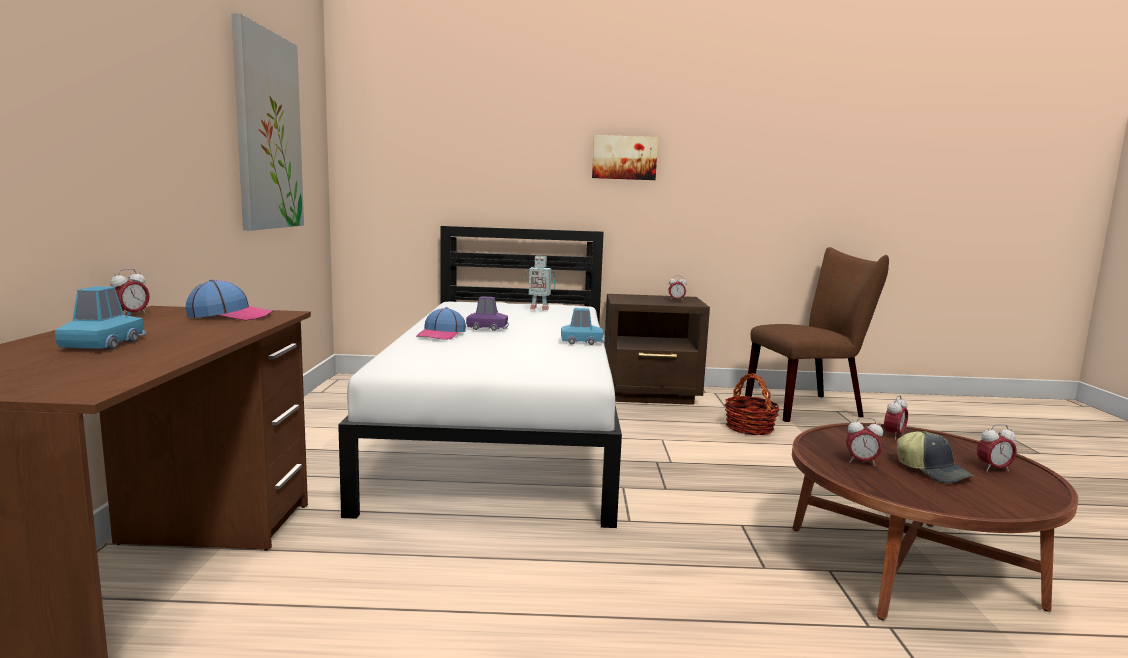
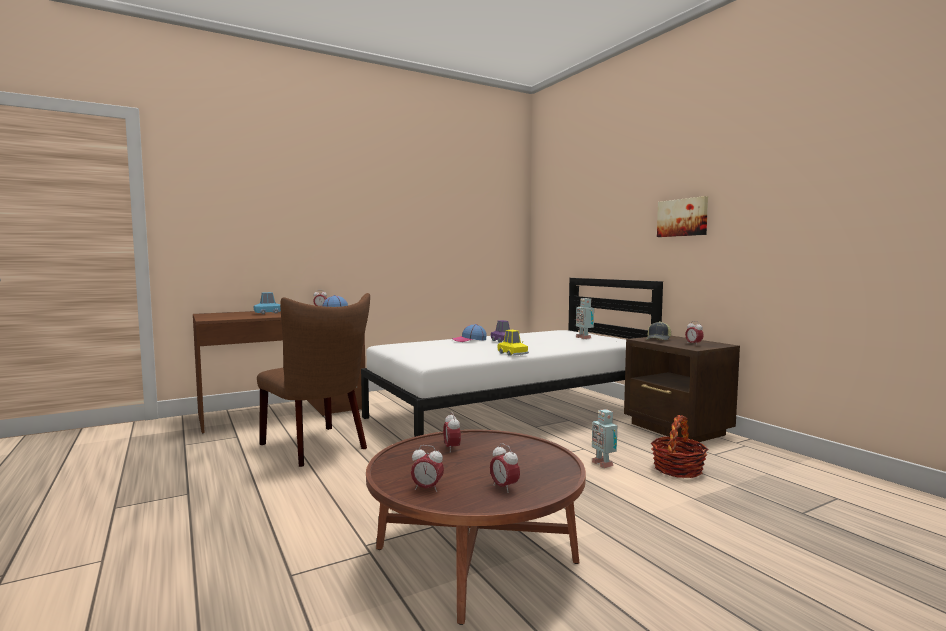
camera: 60 degrees right, 5 degrees down
picture [231,13,304,231] -> none
blue toy car [561,308,605,345] -> yellow toy car [498,330,529,356]
brown chair [745,247,889,422] -> brown chair moved to [257,293,370,467]
alarm clock [884,395,908,440] -> alarm clock moved to [411,445,444,492]
cap [897,431,974,483] -> cap moved to [646,321,671,340]
none -> toy robot [592,409,617,468]

